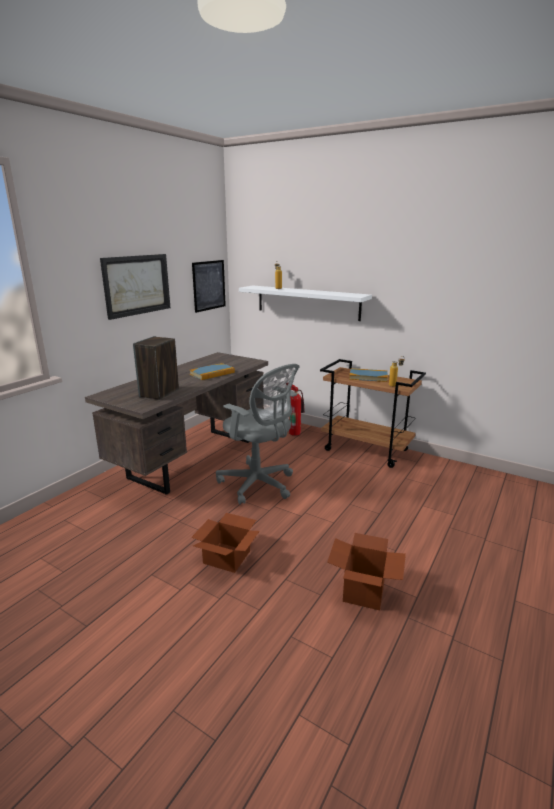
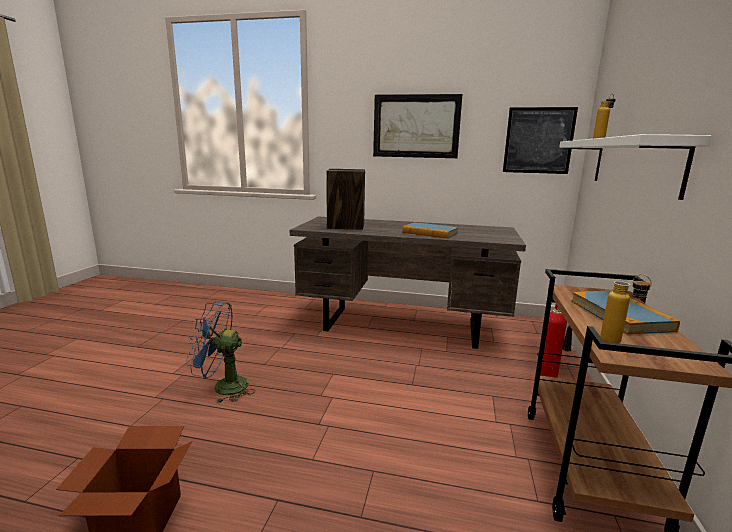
camera: 70 degrees right, 5 degrees down
cardboard box [191,513,260,573] -> blue fan [186,301,255,403]
grey office chair [216,364,300,504] -> none

